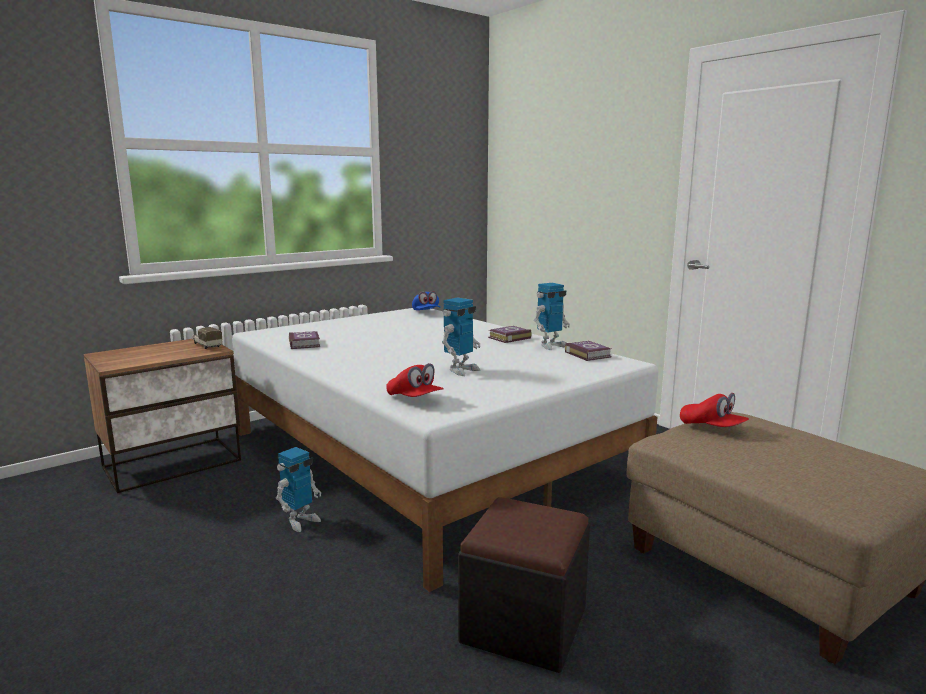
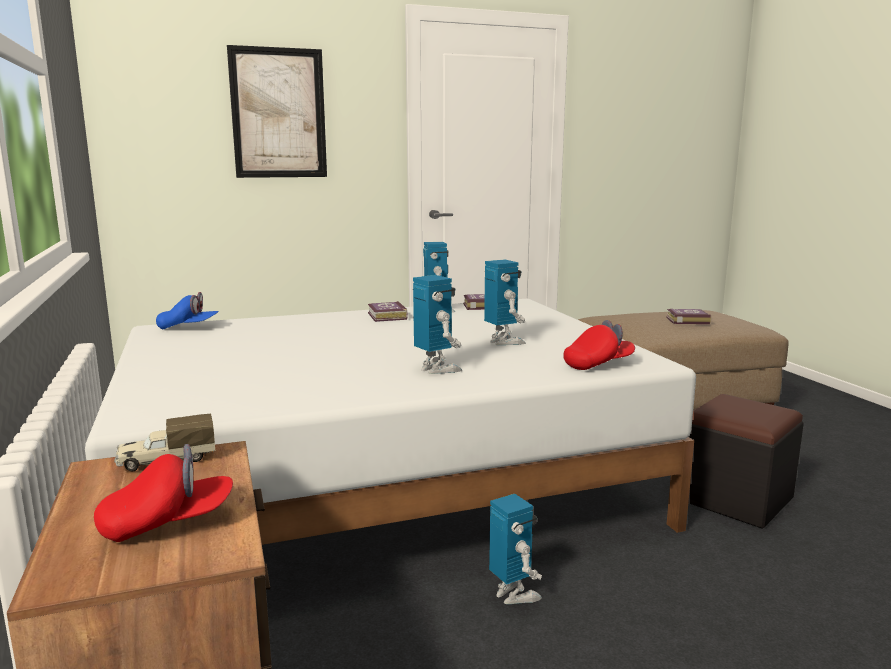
camera: 70 degrees left, 0 degrees up
book [289,331,320,349] -> book moved to [666,309,711,324]
red cap [680,393,749,427] -> red cap moved to [94,444,233,542]
none -> picture [227,45,327,178]
none -> toy robot [413,275,462,374]

